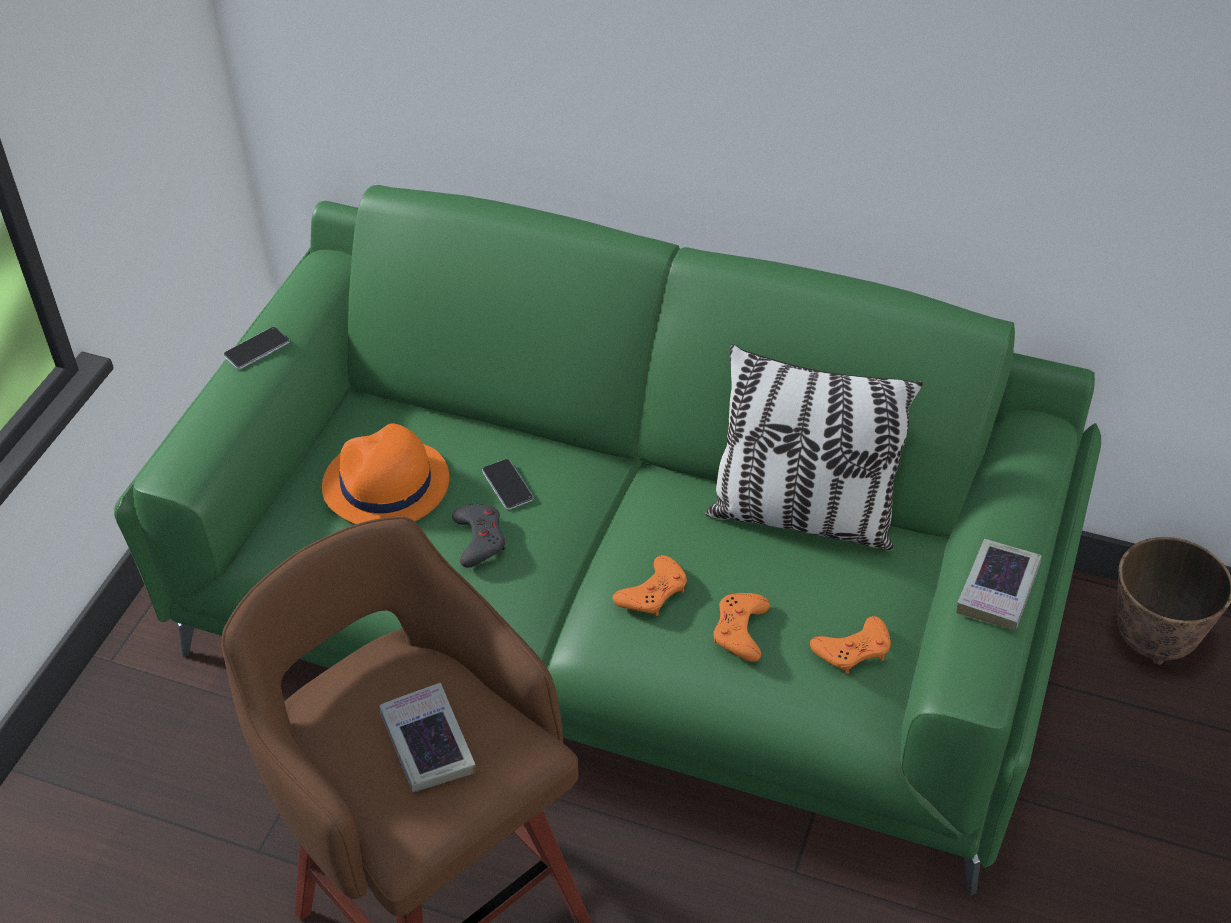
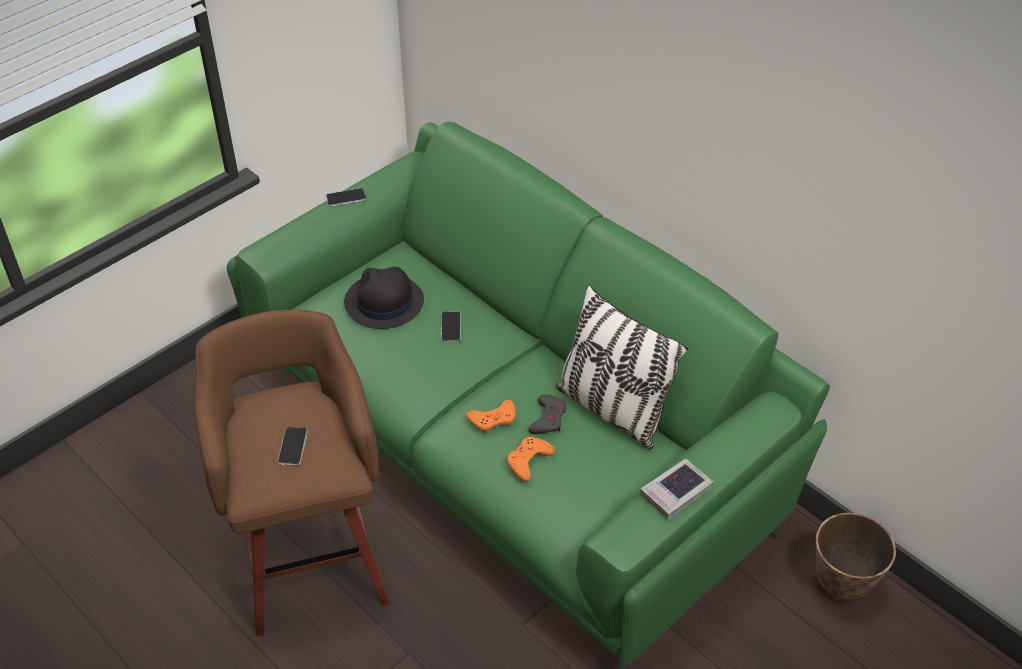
camera: 25 degrees right, 0 degrees up
orange hat [322,423,449,524] -> black hat [344,267,424,329]
book [379,683,476,792] -> phone [277,427,308,465]
grey game controller [452,504,505,568] -> grey game controller moved to [528,394,566,434]
orange game controller [810,616,891,674] -> none

